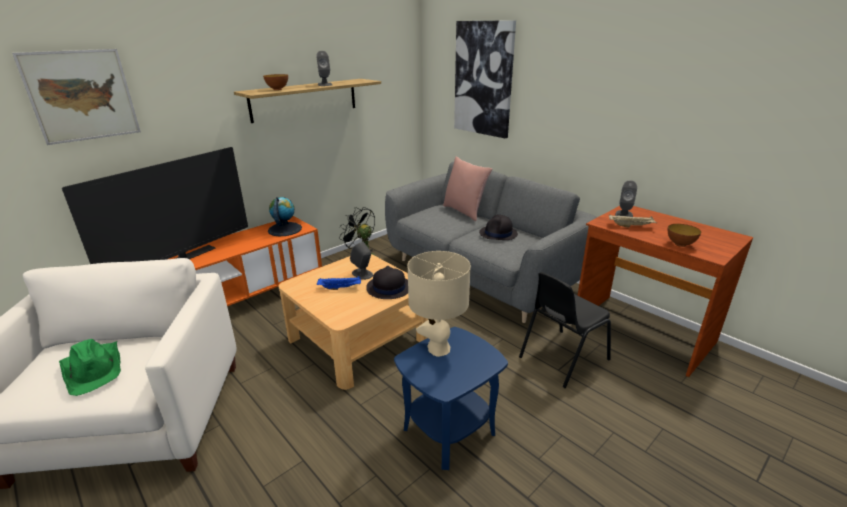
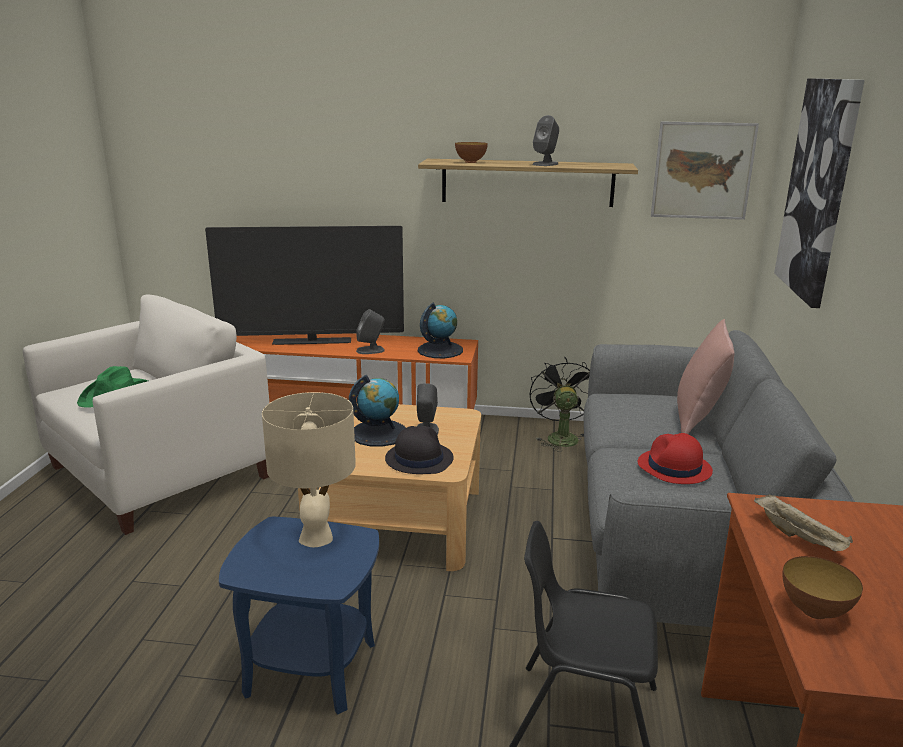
camera: 50 degrees right, 5 degrees down
picture [12,49,141,145] -> picture moved to [651,121,759,220]
blue tray [317,276,361,290] -> globe [349,375,406,447]
black hat [479,215,518,240] -> red hat [638,433,713,484]
grey speaker [615,180,637,217] -> grey speaker moved to [356,309,385,354]

